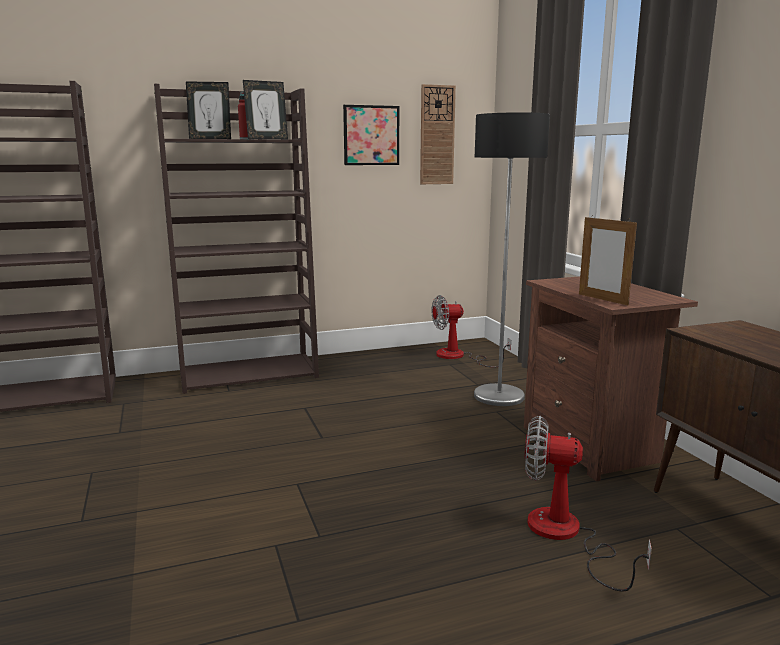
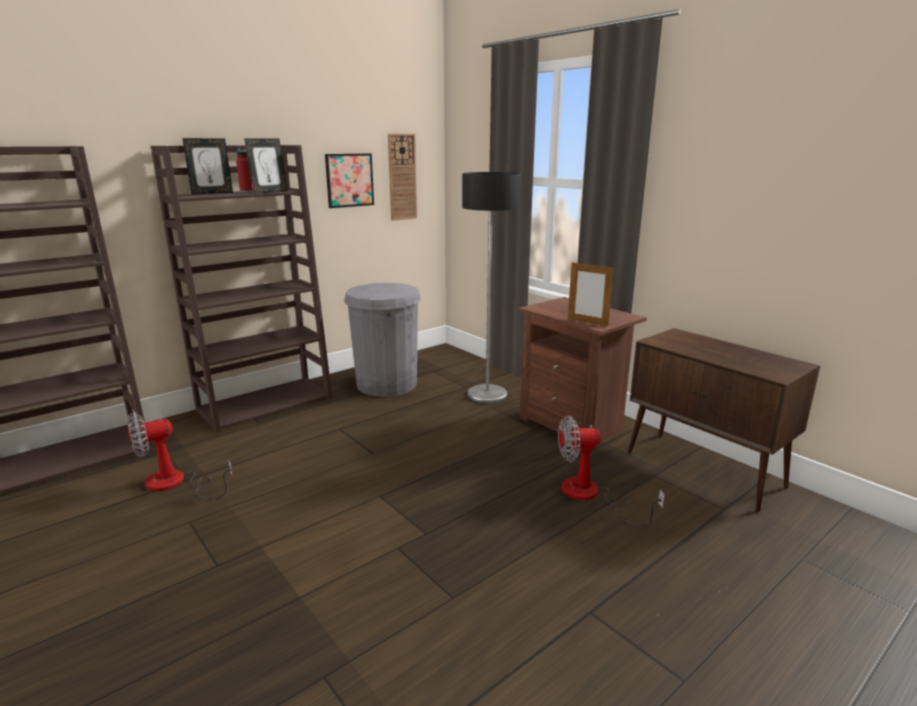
camera: 20 degrees left, 5 degrees up
fan [432,295,511,368] -> fan moved to [127,412,233,499]
none -> grey trash can [344,283,421,397]

